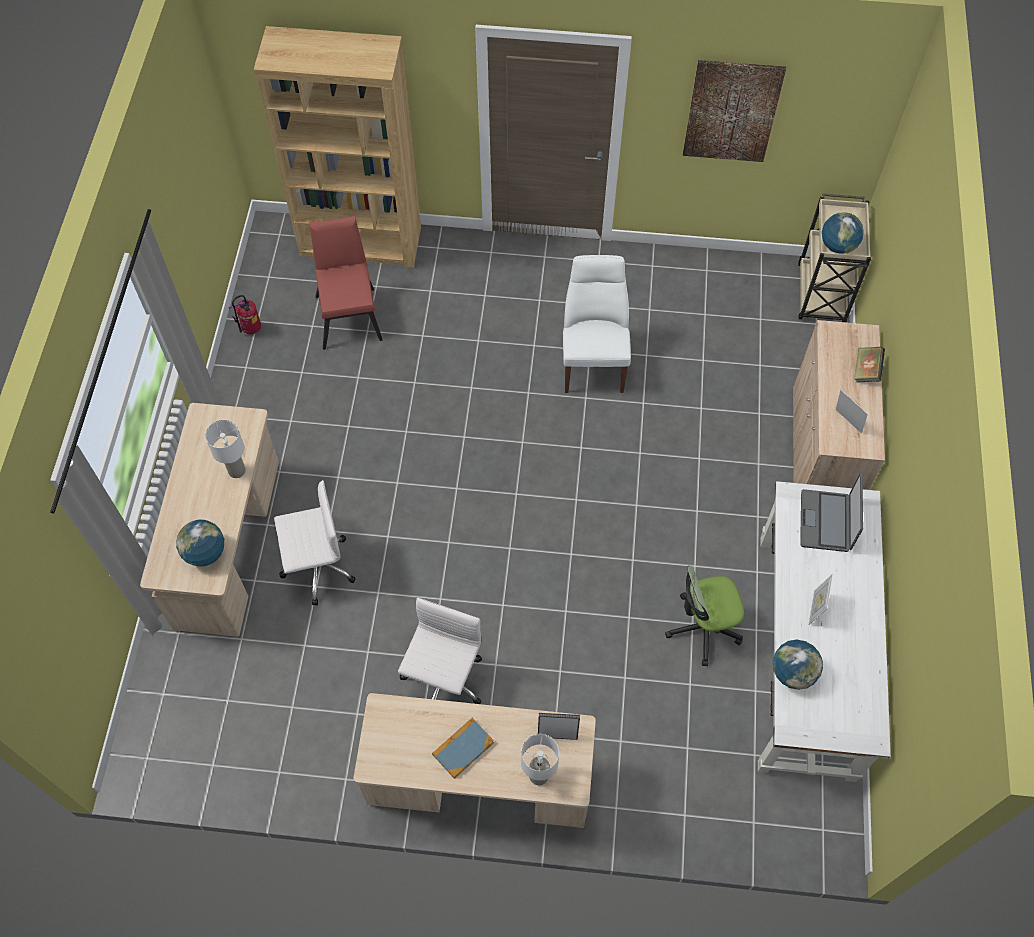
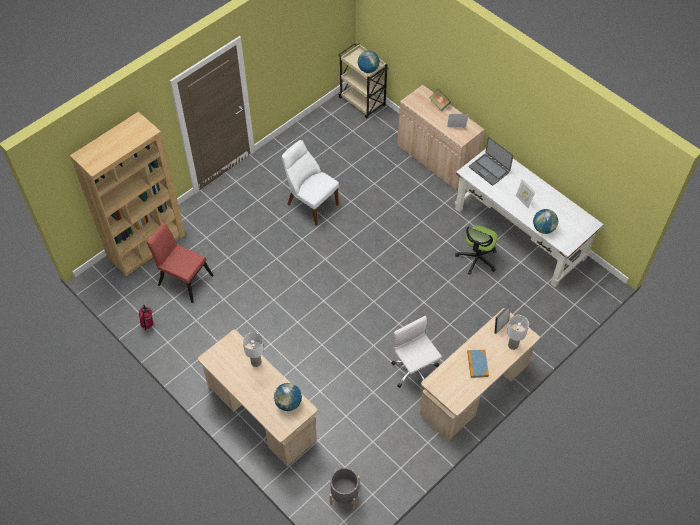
camera: 50 degrees left, 5 degrees down
white office chair [274,480,356,605] -> none
picture [683,60,786,162] -> none
none -> grey planter [330,468,360,509]

